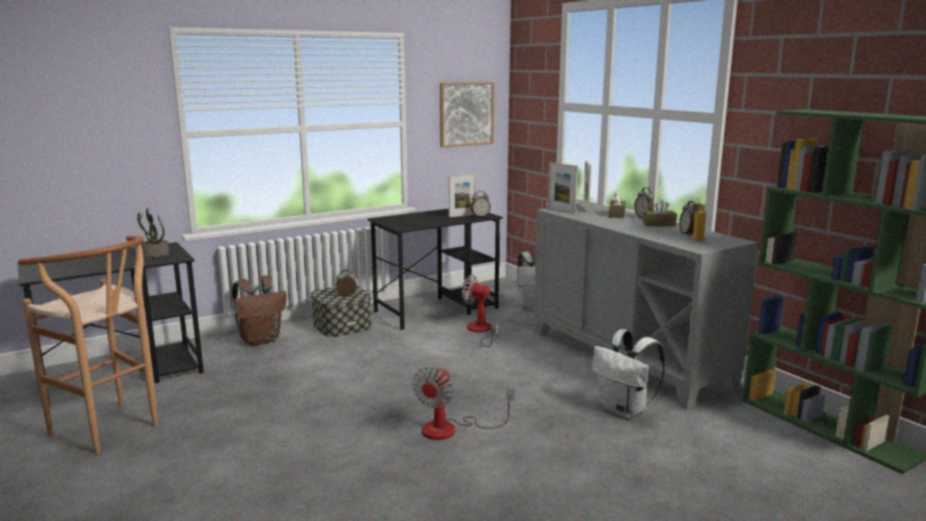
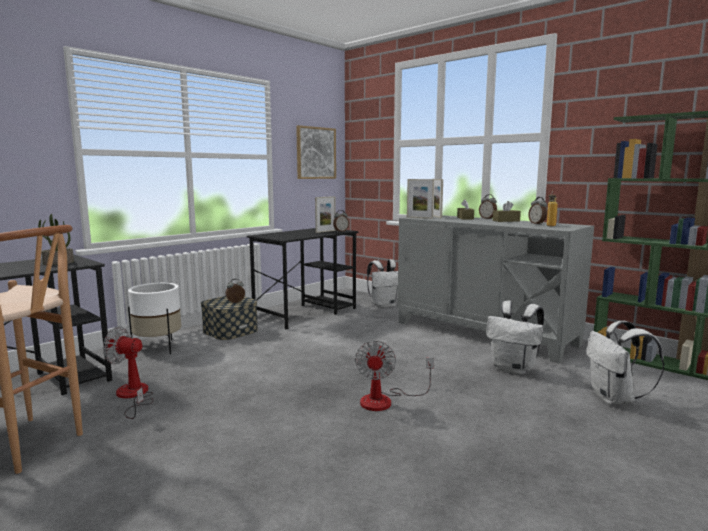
camera: 15 degrees left, 5 degrees down
brown backpack [232,275,286,346] -> white planter [128,283,181,354]
fan [462,275,499,347] -> fan moved to [103,326,154,419]
none -> white backpack [587,320,665,404]

